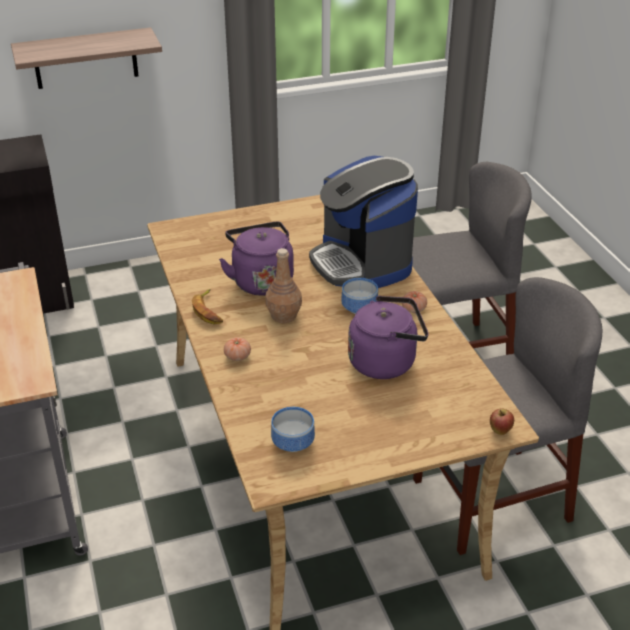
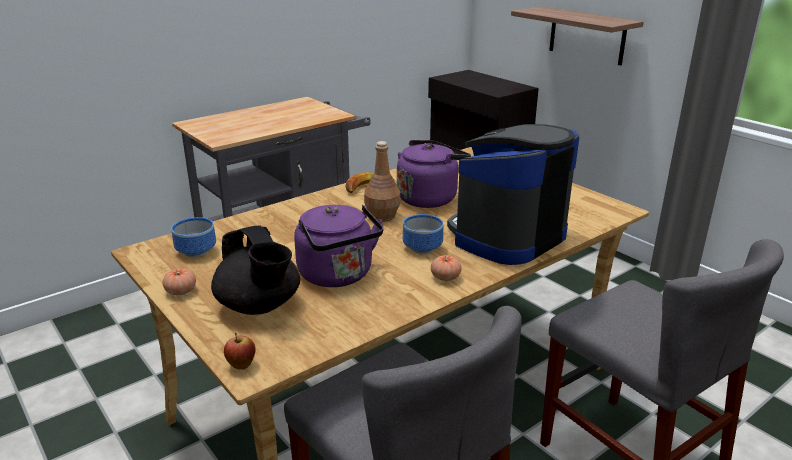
camera: 70 degrees right, 10 degrees down
tomato [224,337,251,361] -> tomato moved to [163,268,196,295]
none -> black teapot [211,226,300,315]

